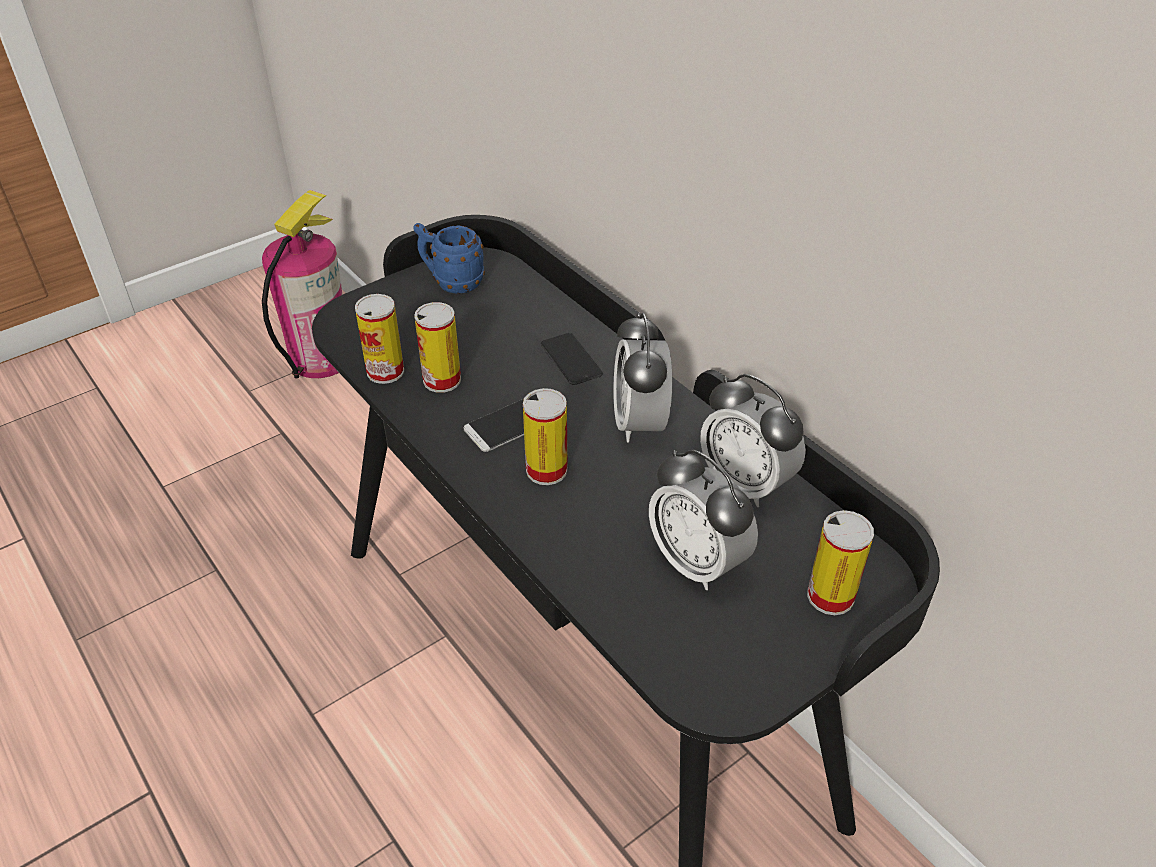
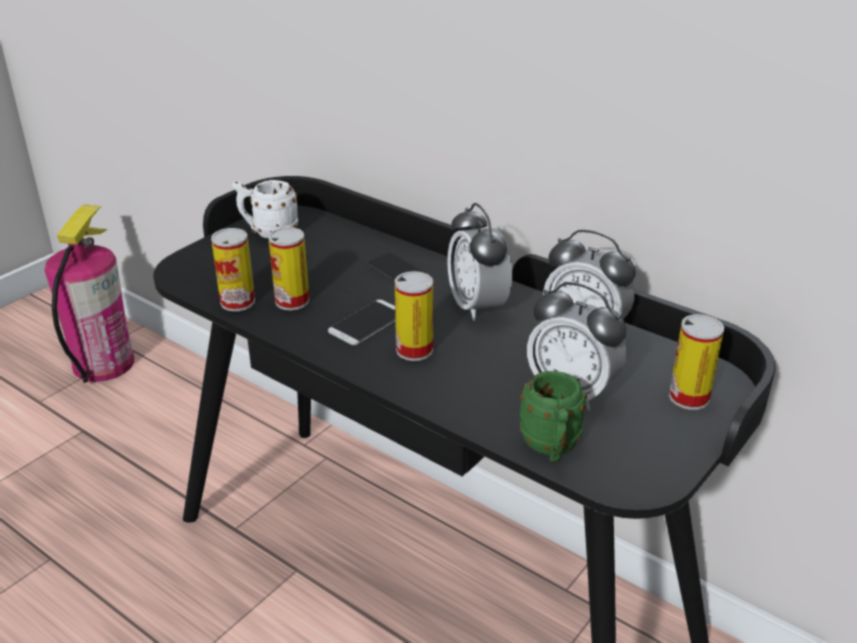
camera: 15 degrees left, 10 degrees down
blue mug [414,223,485,294] -> white mug [232,180,299,239]
none -> green mug [520,371,587,462]

